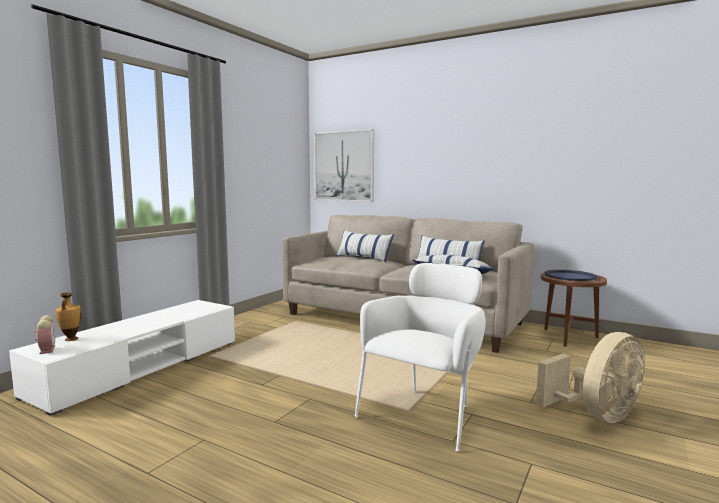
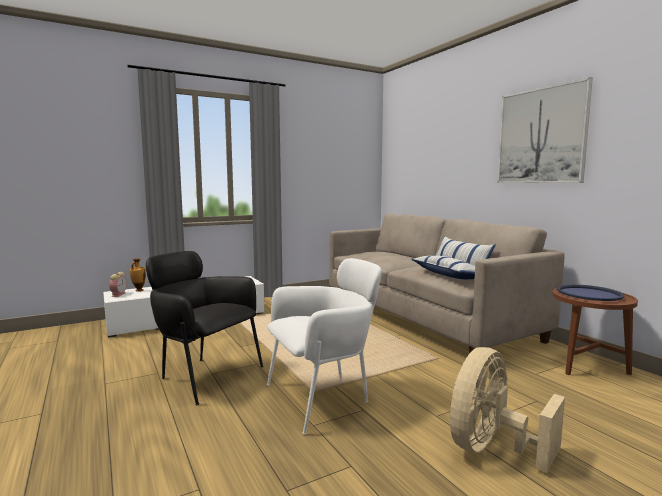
camera: 30 degrees right, 0 degrees up
picture [314,129,374,202] -> picture moved to [497,77,593,183]
pillow [336,230,394,262] -> none
beige fan [536,332,645,423] -> beige fan turned 135 degrees clockwise [450,347,565,473]
none -> black armchair [146,251,263,406]

